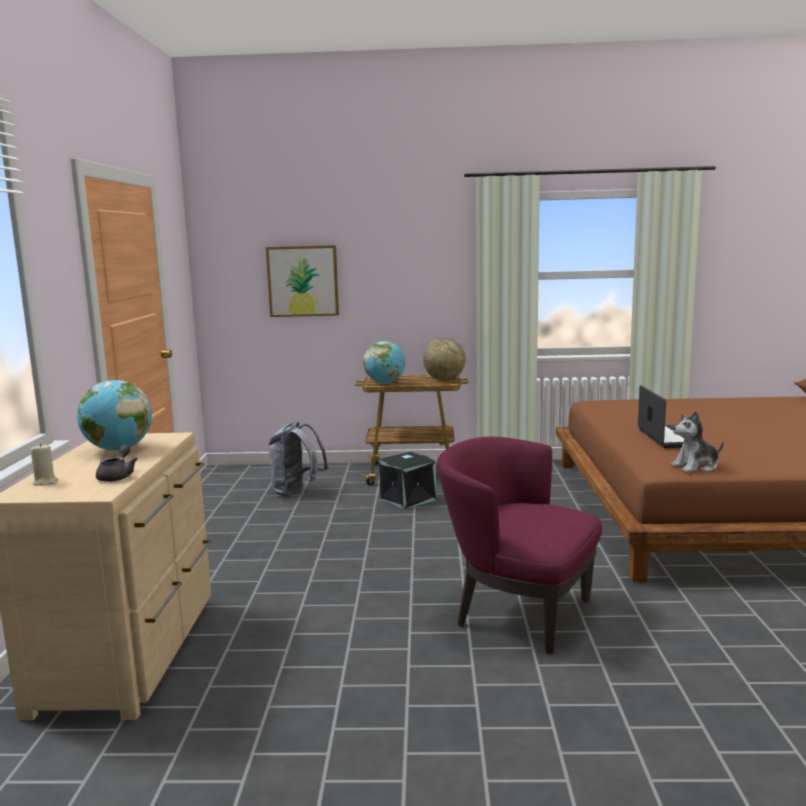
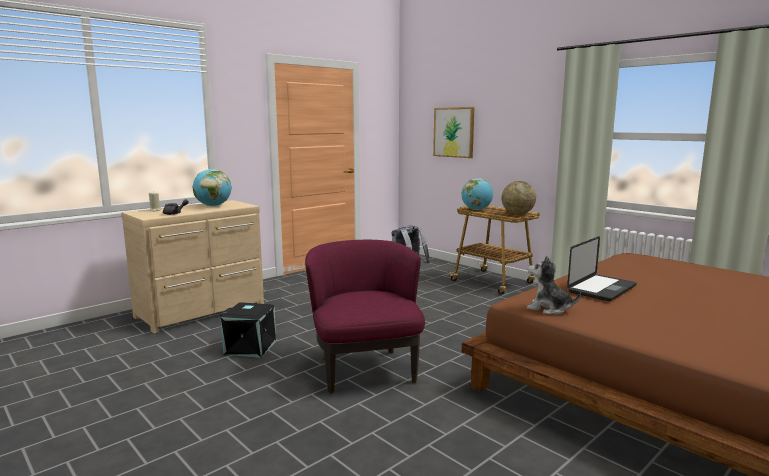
camera: 45 degrees right, 0 degrees up
black storage box [379,452,436,509] -> black storage box moved to [221,302,276,358]

